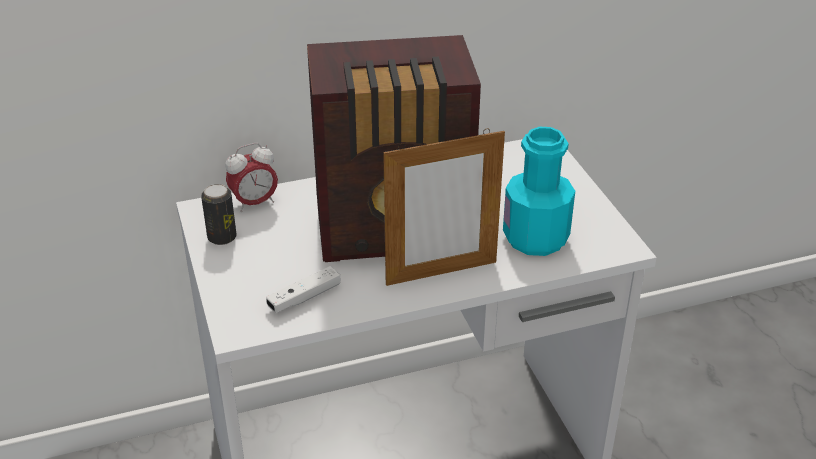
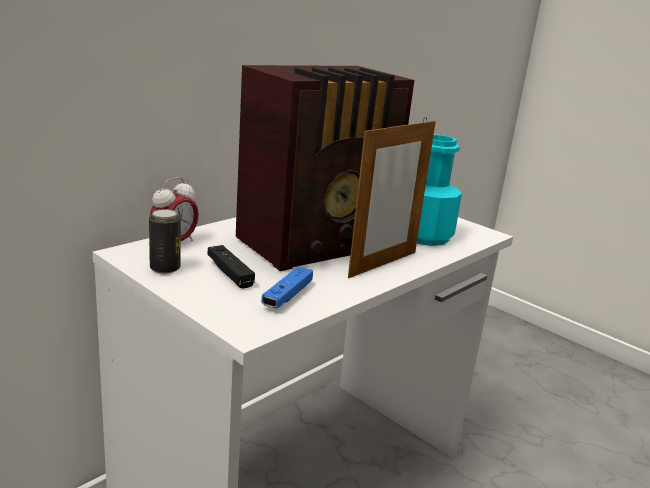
camera: 30 degrees left, 15 degrees down
white game controller [266,266,340,313] -> blue game controller [261,266,313,308]
none -> black game controller [207,245,255,289]

